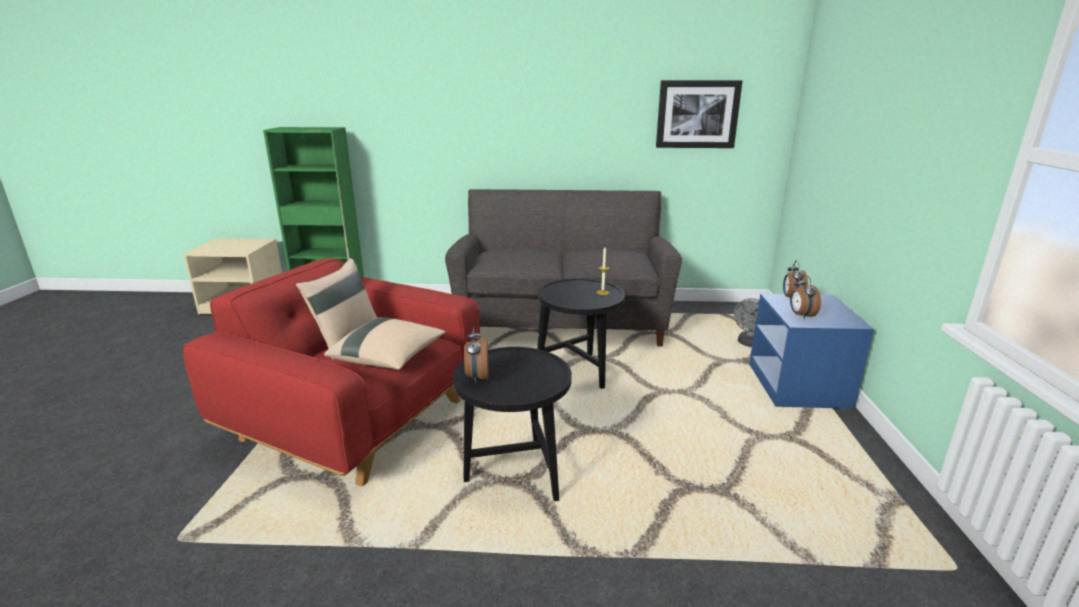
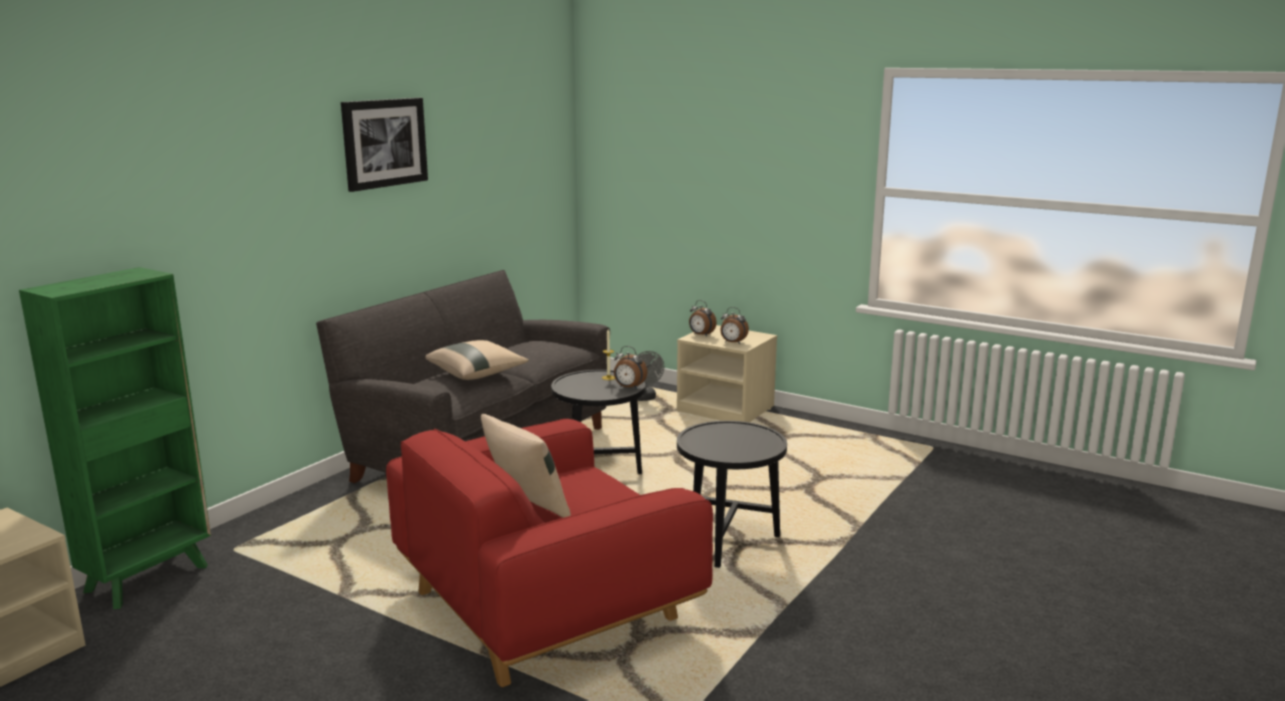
camera: 60 degrees left, 5 degrees down
beige pillow [324,317,446,370] -> beige pillow moved to [425,340,529,380]
alarm clock [464,325,488,383] -> alarm clock moved to [614,346,647,389]
picture [656,80,742,148] -> picture moved to [341,98,428,192]
blue nightstand [749,294,874,410] -> beige nightstand [677,325,777,422]

